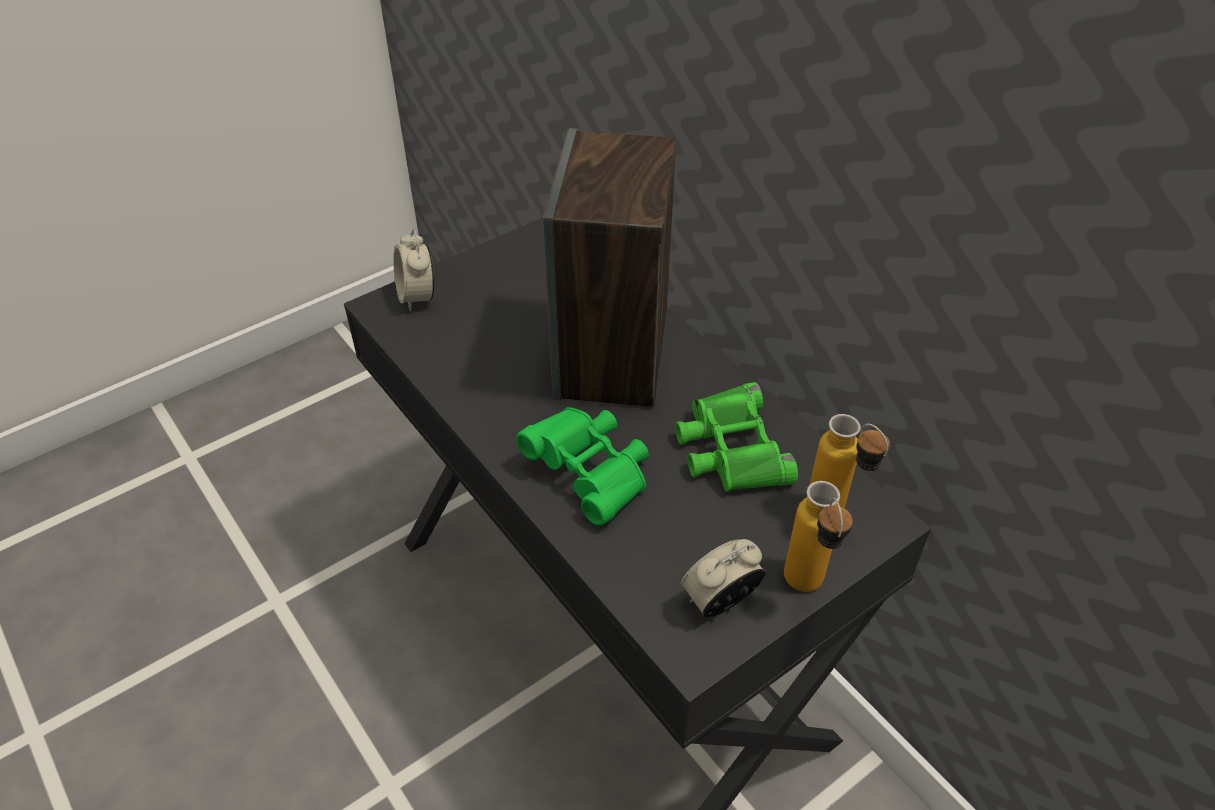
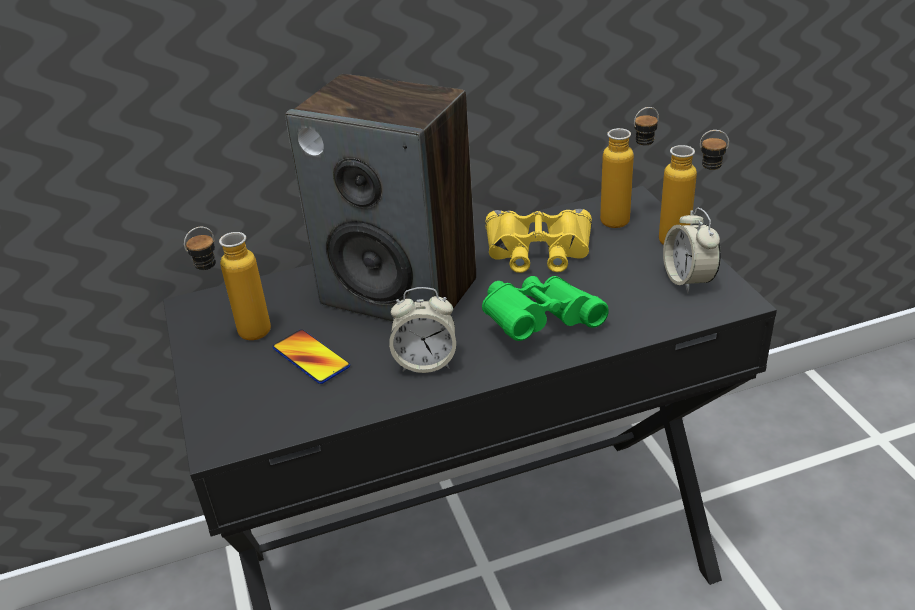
camera: 70 degrees left, 10 degrees down
alarm clock [393,229,435,311] -> alarm clock moved to [389,287,456,373]
green binoculars [675,382,798,491] -> yellow binoculars [485,209,592,273]
none -> bottle [184,227,271,340]
none -> phone [273,329,350,384]

